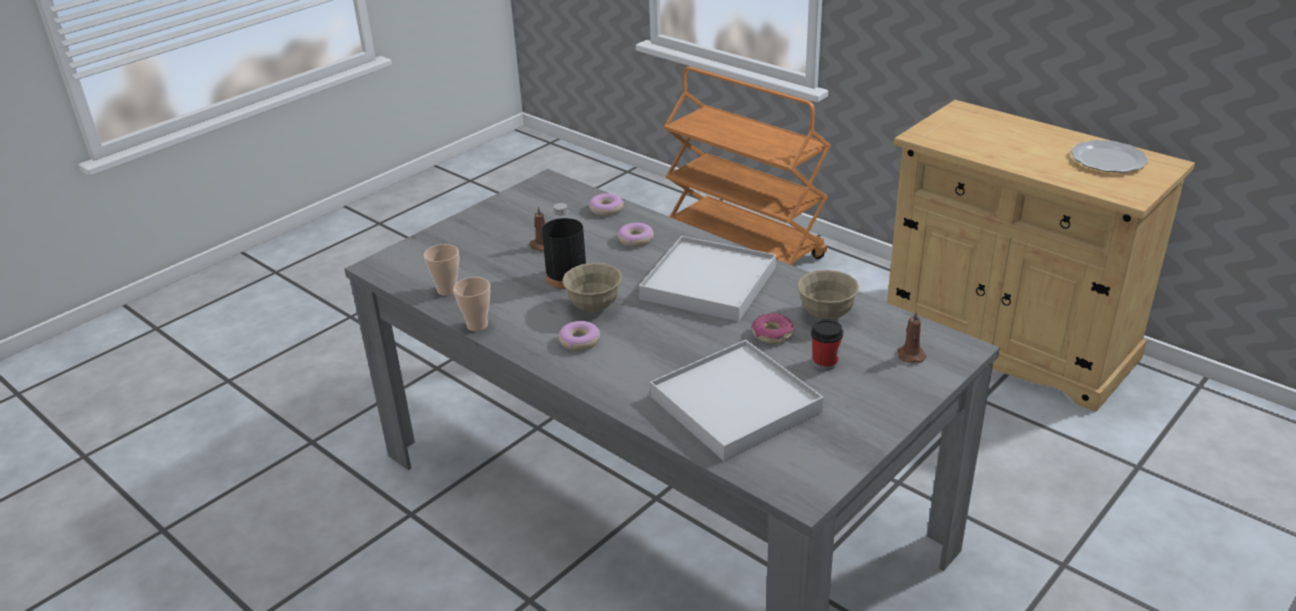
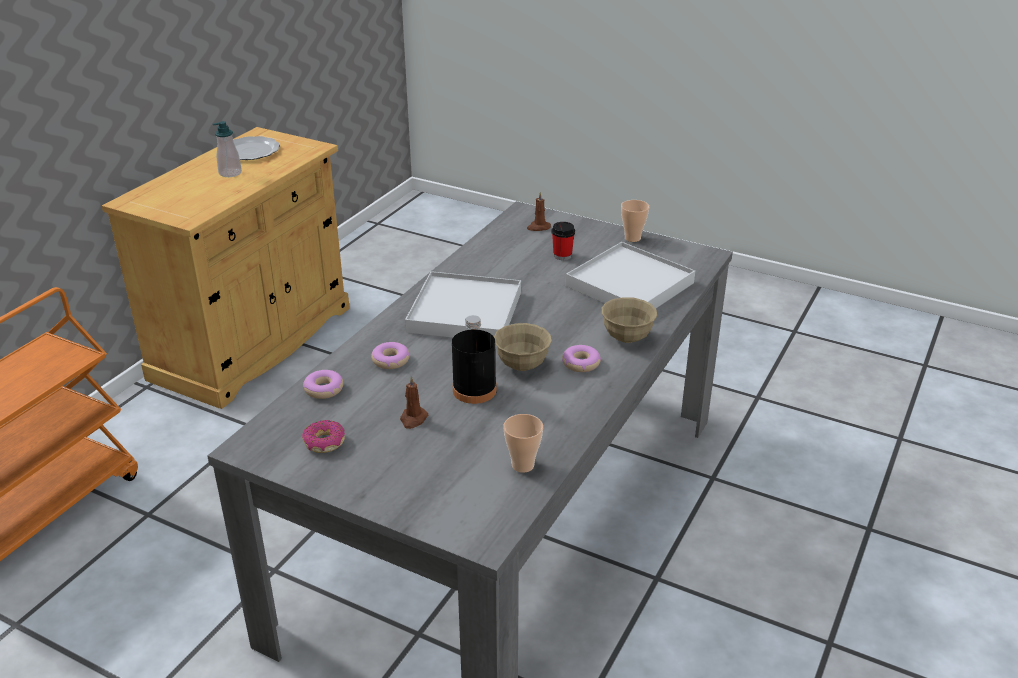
camera: 105 degrees left, 0 degrees up
cup [453,277,490,331] -> cup moved to [621,200,649,242]
donut [751,313,794,344] -> donut moved to [302,420,345,453]
beige bowl [797,270,859,320] -> beige bowl moved to [602,297,657,343]
none -> soap dispenser [213,121,242,177]

